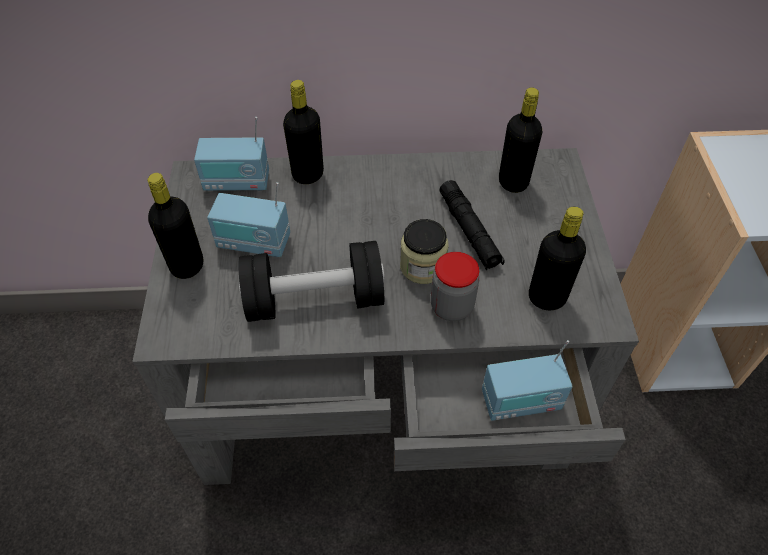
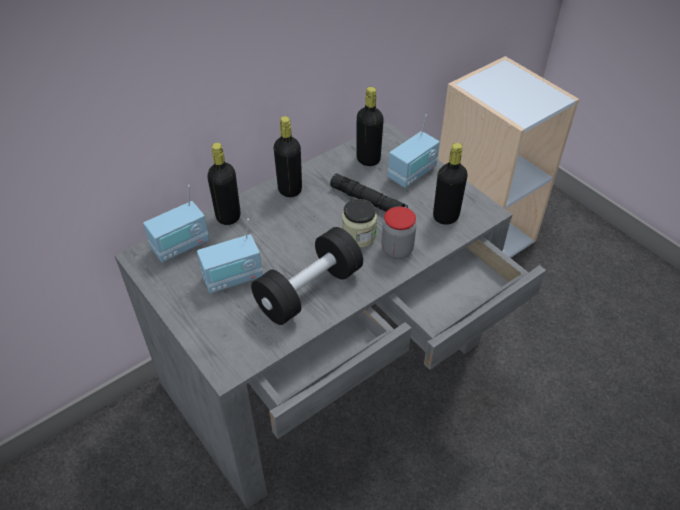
camera: 35 degrees left, 5 degrees down
black bottle [148,173,203,279] -> black bottle moved to [274,116,302,197]
radio [482,340,573,421] -> radio moved to [388,115,440,188]

